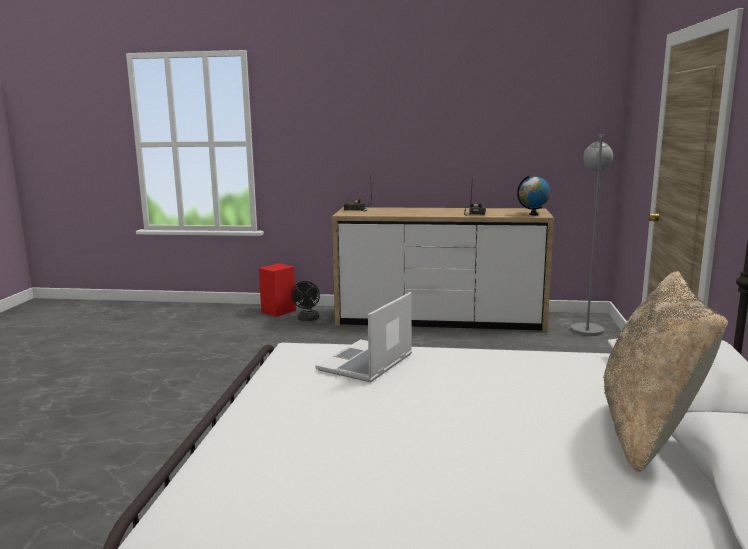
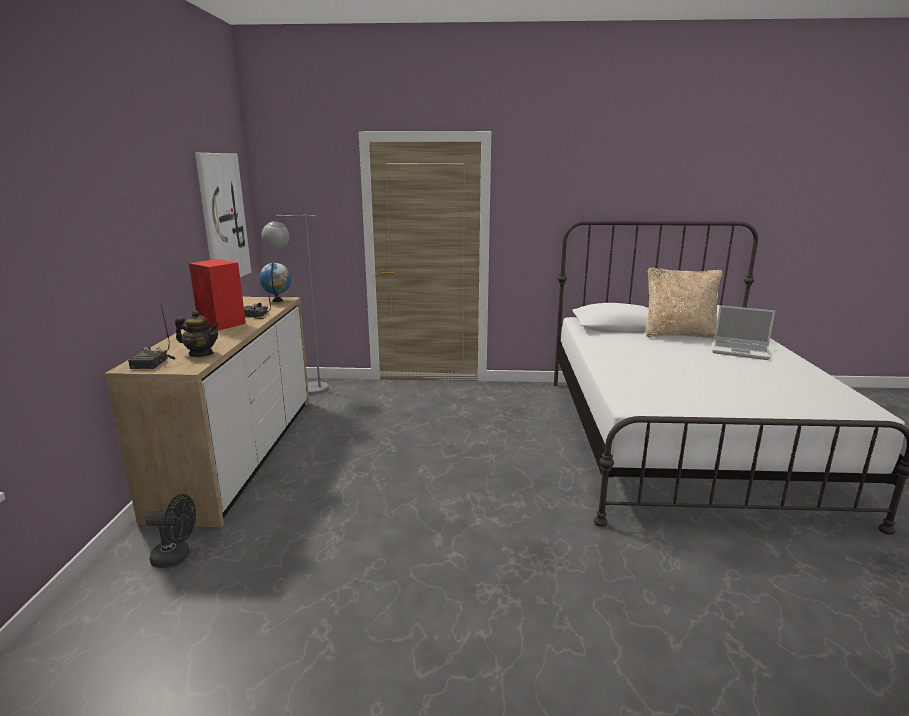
camera: 95 degrees left, 5 degrees up
red speaker [259,263,296,317] -> red speaker moved to [189,259,246,331]
laptop [315,292,412,382] -> laptop moved to [712,305,775,360]
none -> teapot [175,310,220,357]
none -> picture [195,153,251,277]

